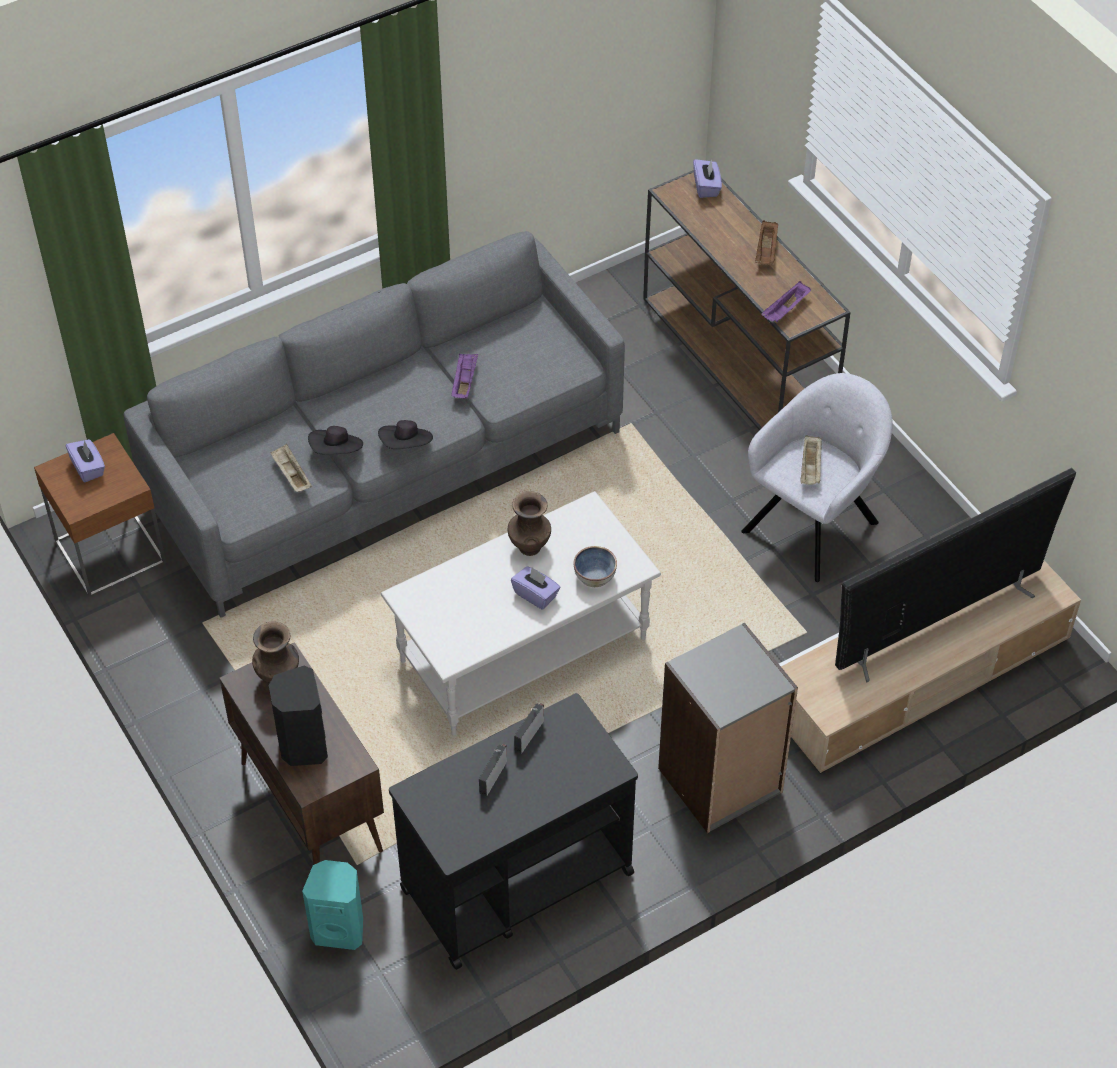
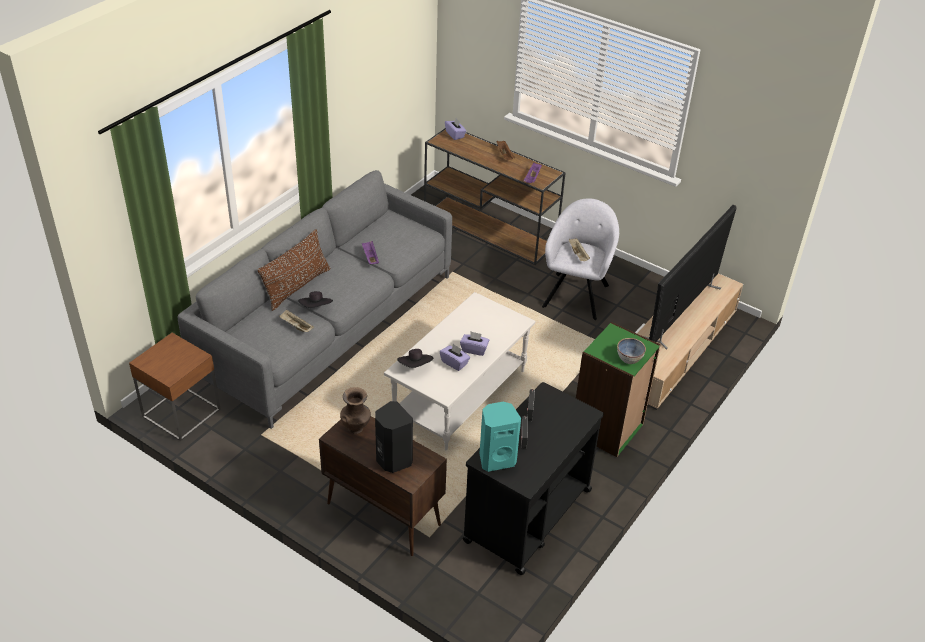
camera: 25 degrees left, 10 degrees down
purple tissue box [66,439,105,482] -> purple tissue box moved to [440,344,470,371]
turquoise speaker [302,860,363,950] -> turquoise speaker moved to [480,402,521,472]
black hat [378,420,433,449] -> black hat moved to [397,349,433,368]
brown vase [508,491,551,556] -> none
bowl [573,546,617,587] -> bowl moved to [617,338,646,364]
grey bookcase [658,622,798,833] -> green bookcase [576,322,660,457]
none -> brown pillow [257,229,331,311]

